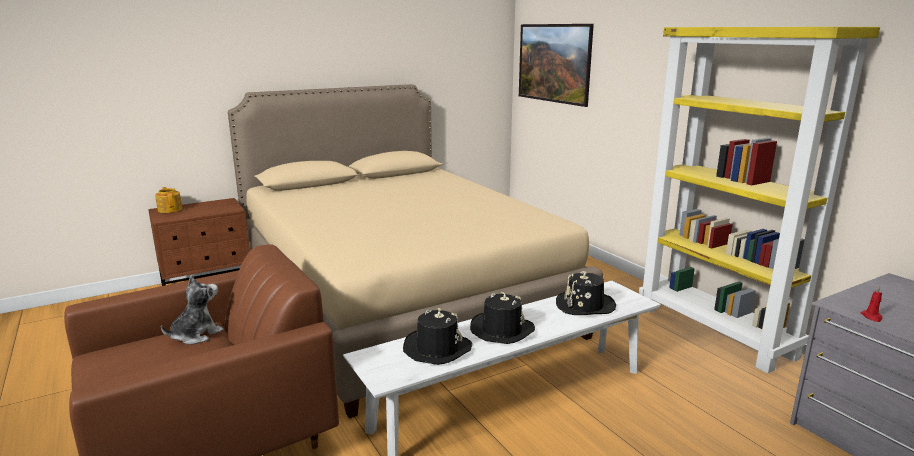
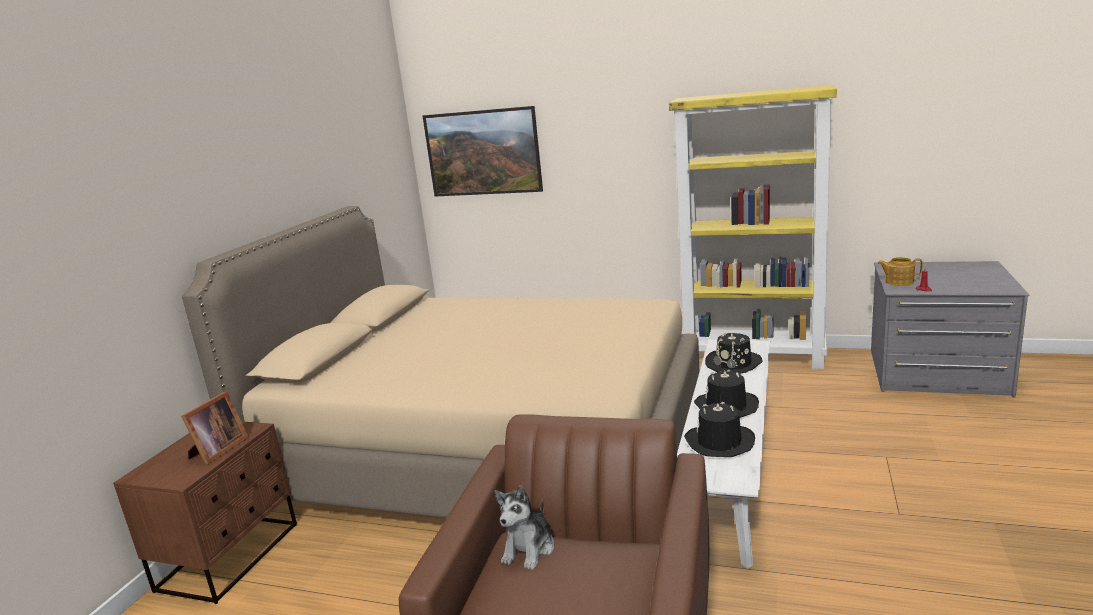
camera: 40 degrees left, 0 degrees up
teapot [155,187,182,213] -> teapot moved to [877,257,923,286]
plush toy [161,275,223,345] -> plush toy turned 150 degrees counterclockwise [495,486,554,570]
none -> picture frame [181,391,249,465]

